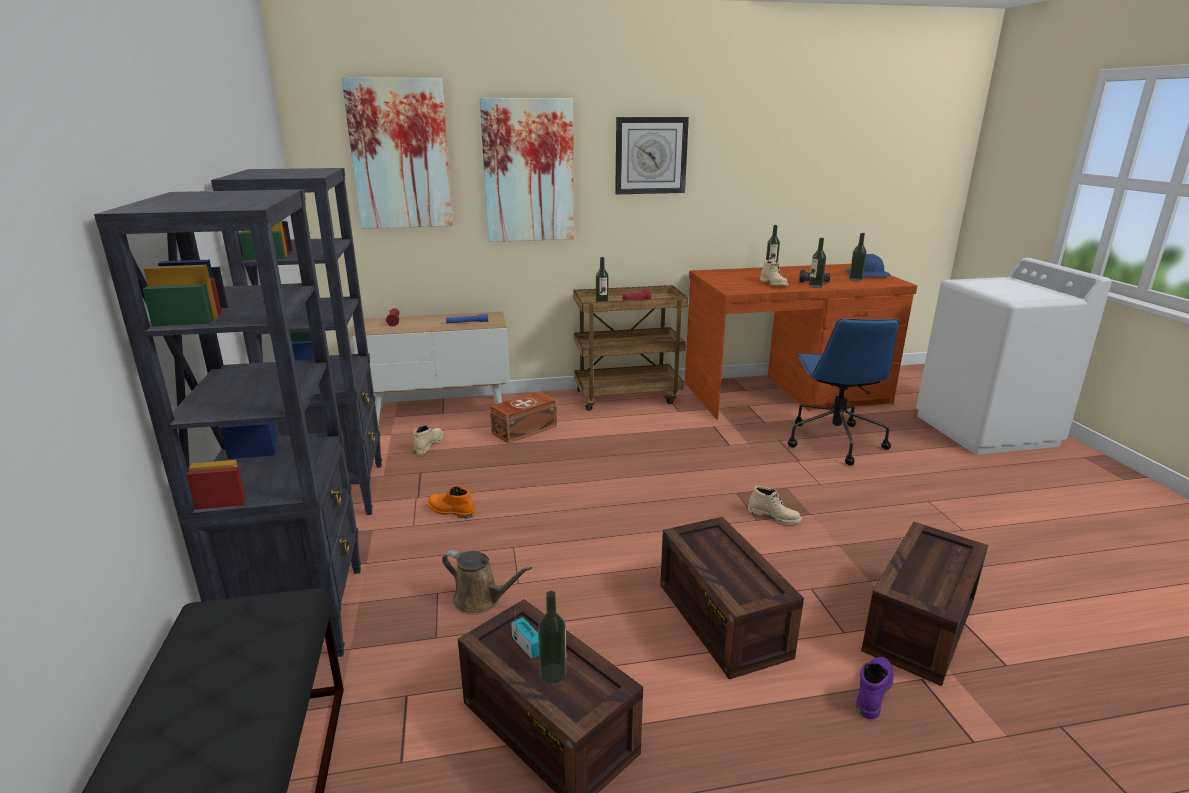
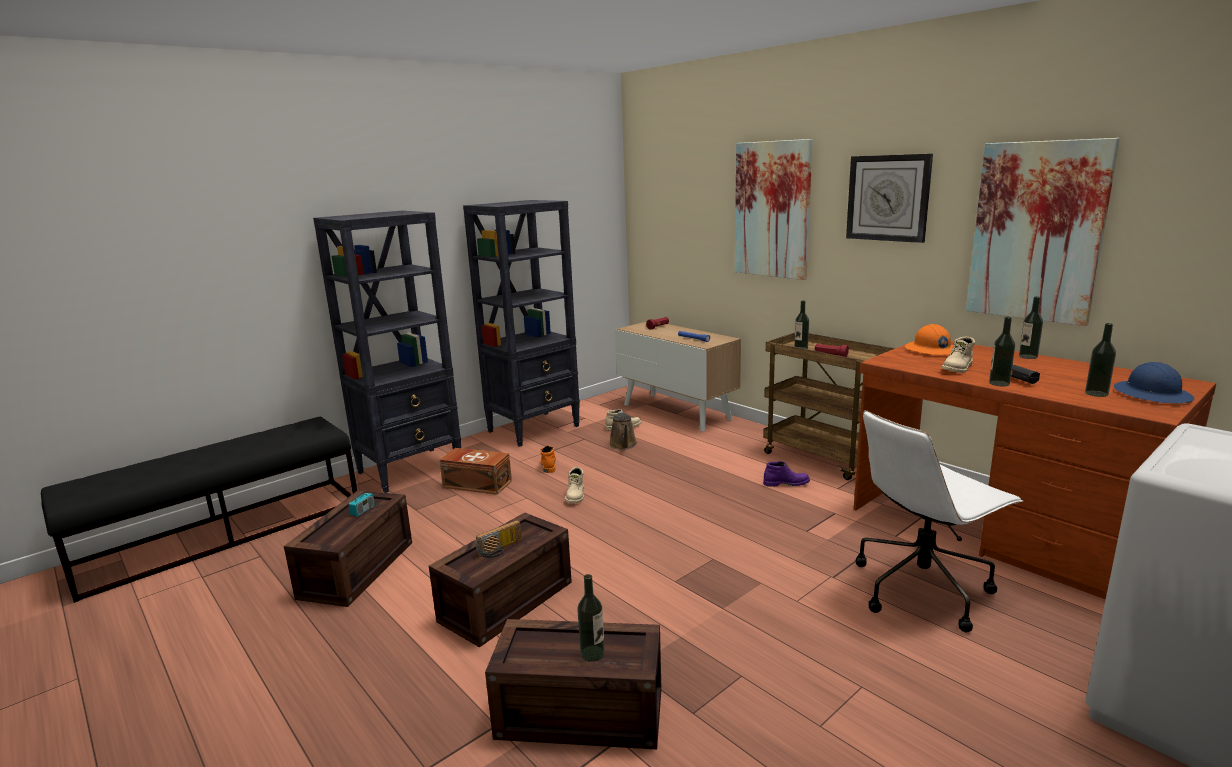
camera: 60 degrees right, 5 degrees down
picture [341,77,454,229] -> picture moved to [966,138,1120,326]
brown watering can [442,550,532,615] -> brown watering can moved to [609,411,637,450]
brown storage box [490,391,557,444] -> brown storage box moved to [439,448,512,495]
bottle [538,591,567,683] -> bottle moved to [577,574,605,662]
beige boot [748,486,802,524] -> beige boot moved to [565,467,584,503]
blue office chair [788,318,899,465] -> white office chair [856,410,1023,632]
purple boot [856,657,894,719] -> purple boot moved to [763,461,810,487]
none -> radio [475,520,522,558]
none -> orange hard hat [905,324,953,355]

